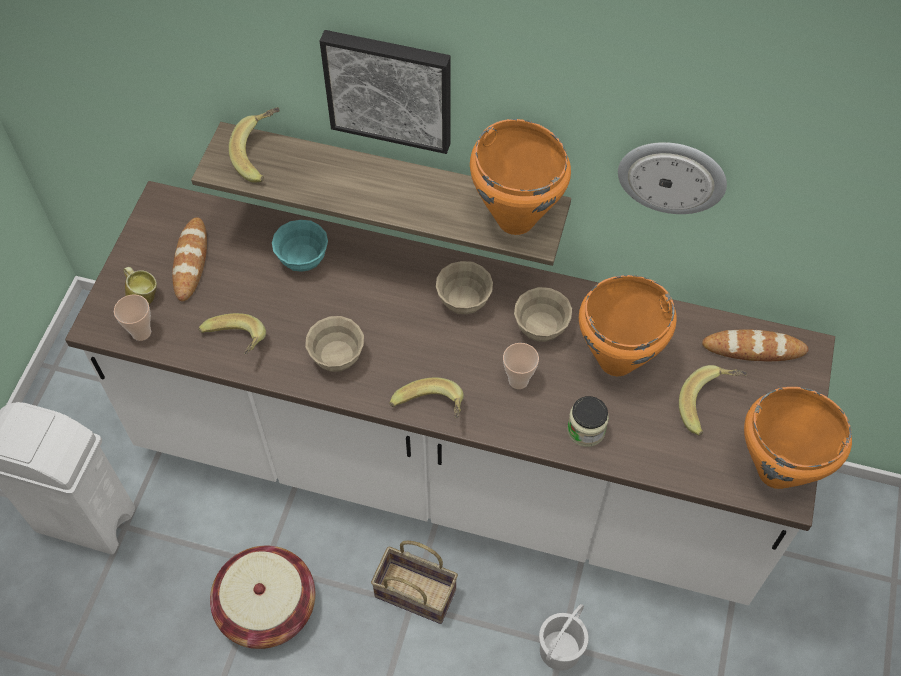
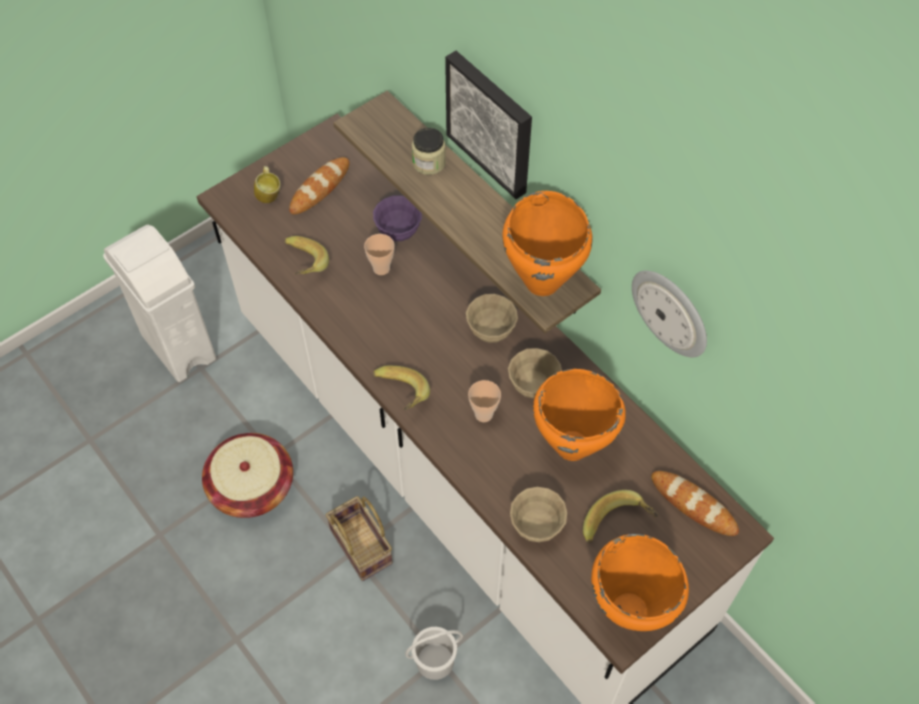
camera: 35 degrees right, 0 degrees up
cup [114,295,151,341] -> cup moved to [364,234,395,275]
banana [229,107,280,183] -> none
turquoise bowl [272,220,328,272] -> purple bowl [373,196,422,241]
beige bowl [305,316,364,372] -> beige bowl moved to [510,487,567,542]
jar [567,396,609,447] -> jar moved to [412,128,446,175]

